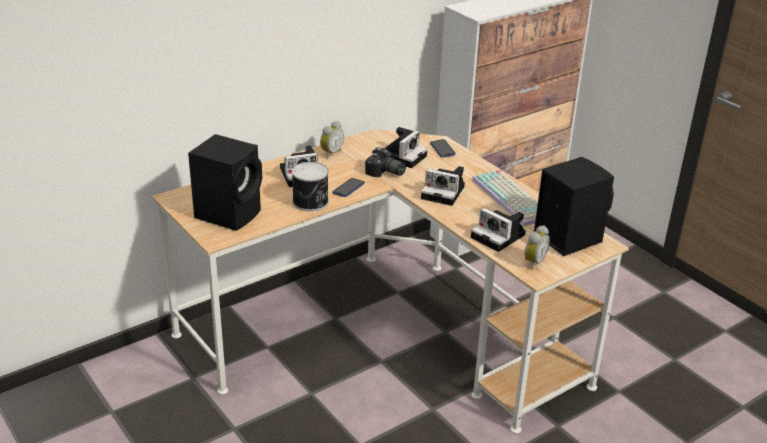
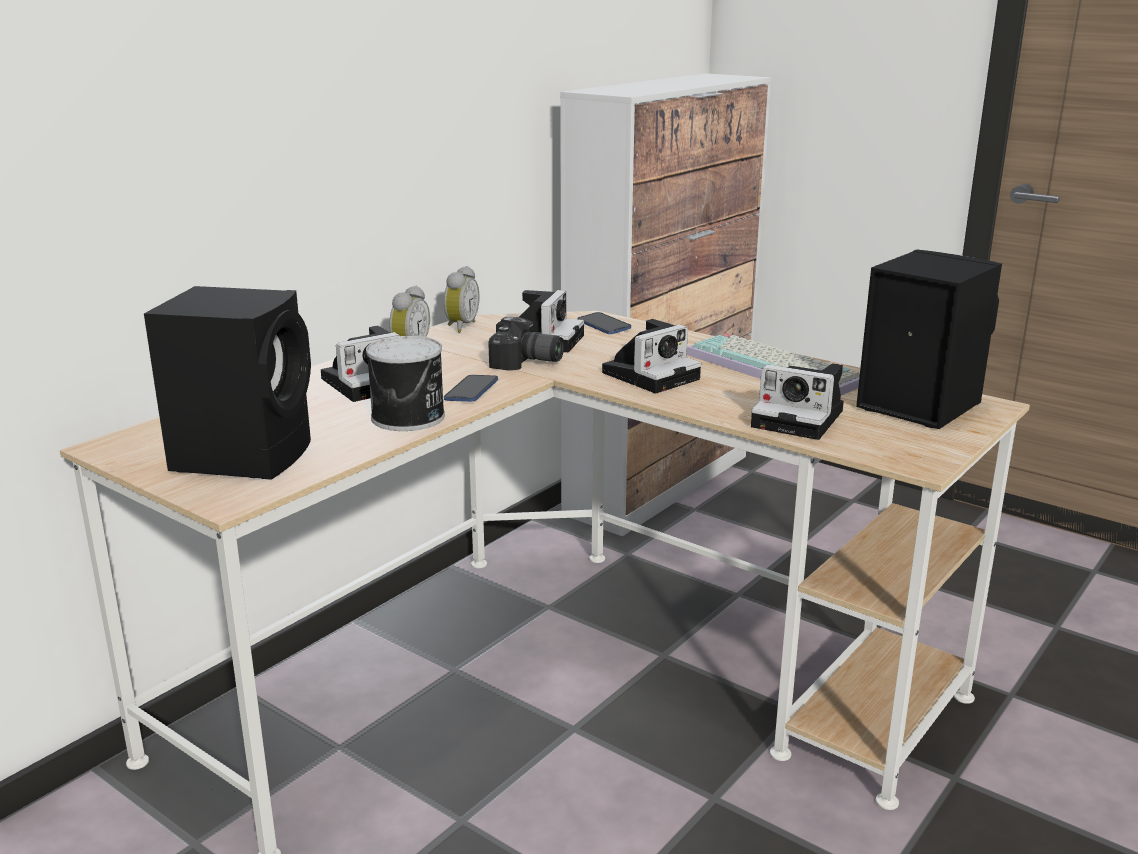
camera: 15 degrees left, 10 degrees down
camera [421,166,465,206] -> camera turned 45 degrees counterclockwise [602,319,701,394]
alarm clock [524,225,550,270] -> alarm clock moved to [444,266,479,333]

